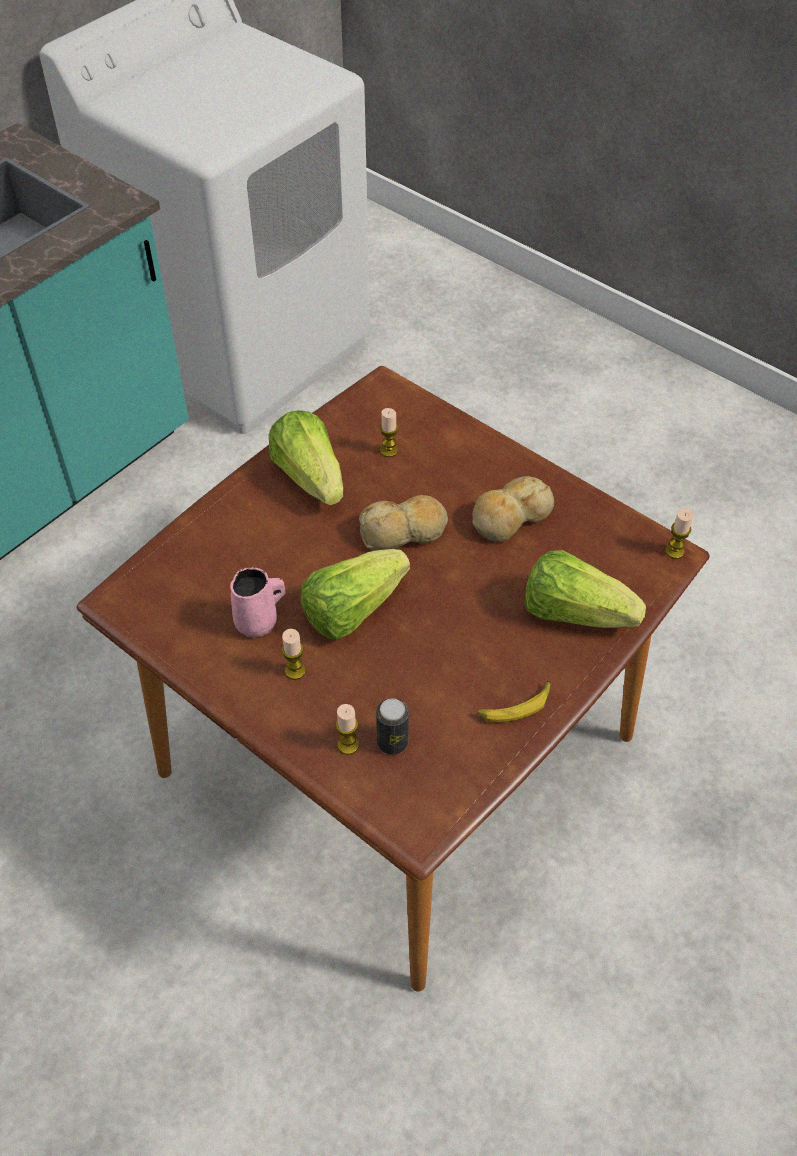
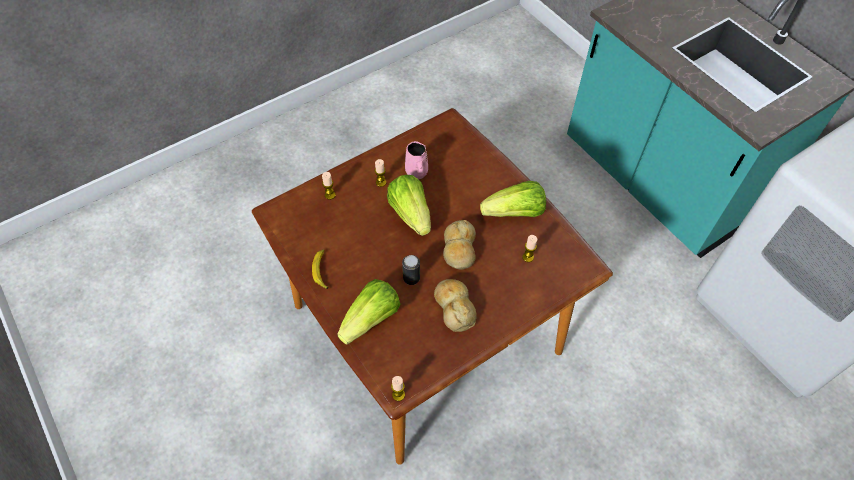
camera: 105 degrees right, 5 degrees up
can [376,698,409,755] -> can moved to [402,255,420,285]

